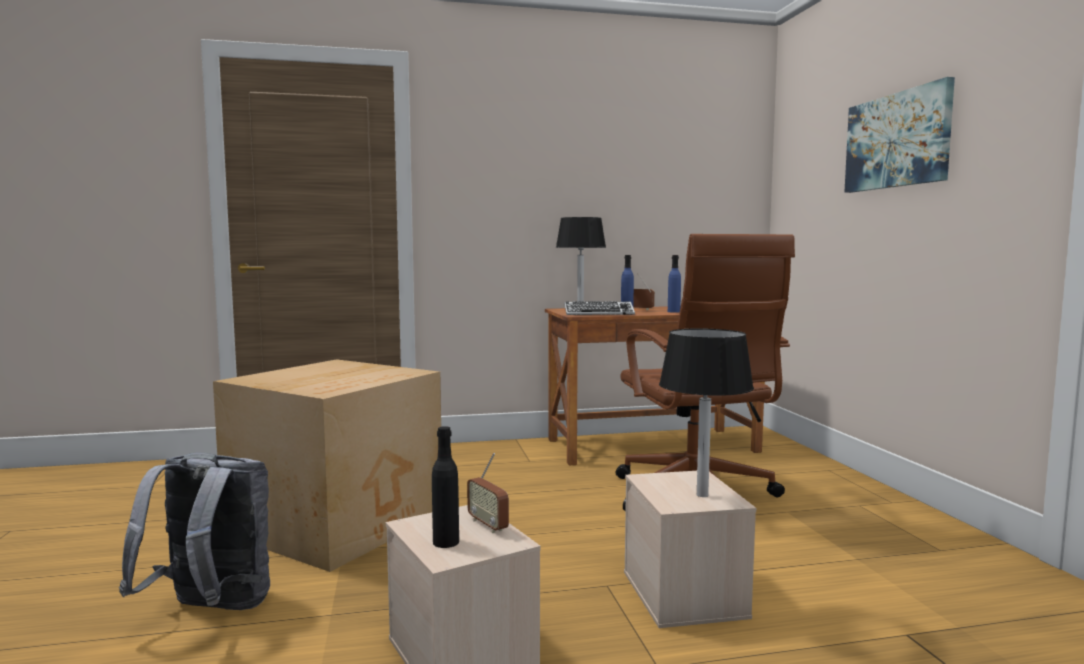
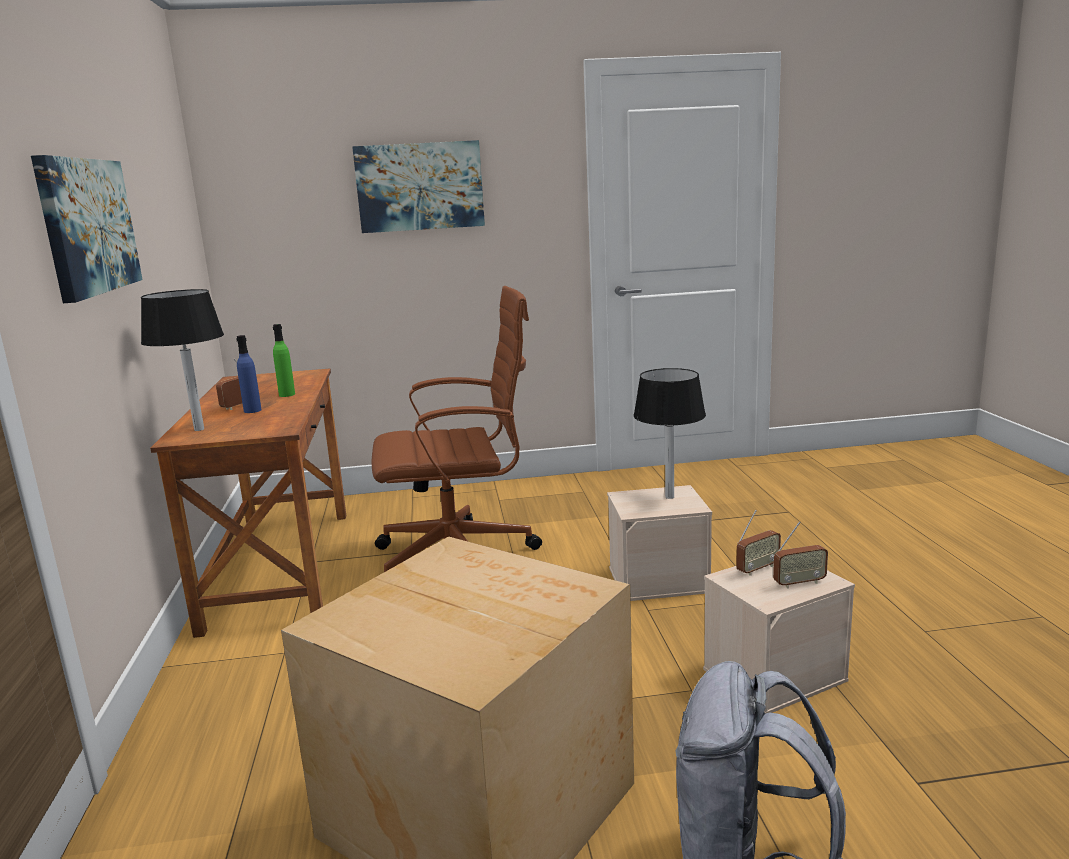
camera: 85 degrees left, 10 degrees up
black bottle [432,426,459,548] -> radio [773,521,828,588]
keyboard [564,301,635,315] -> none
blue bottle [668,255,681,313] -> green bottle [273,324,295,397]
none -> picture [31,155,143,303]

